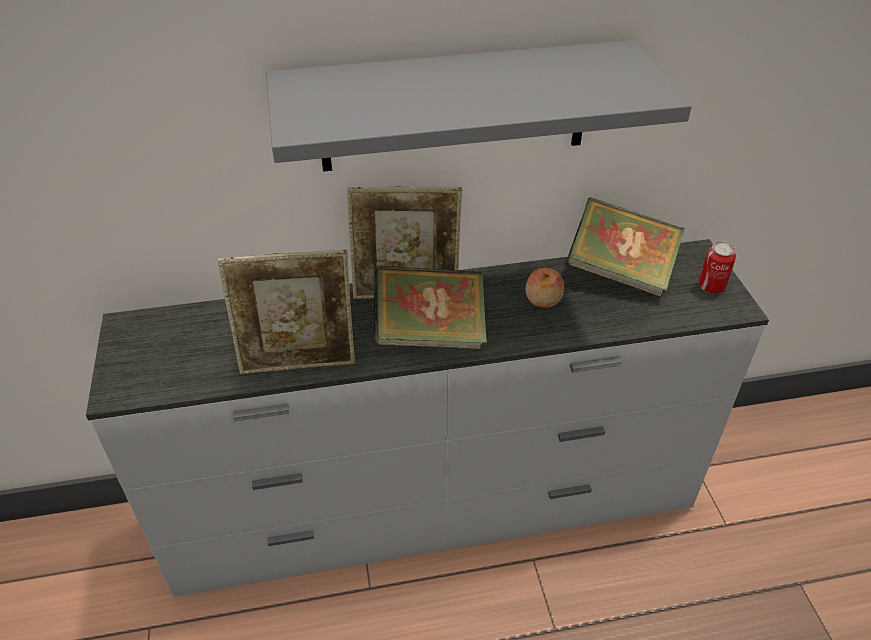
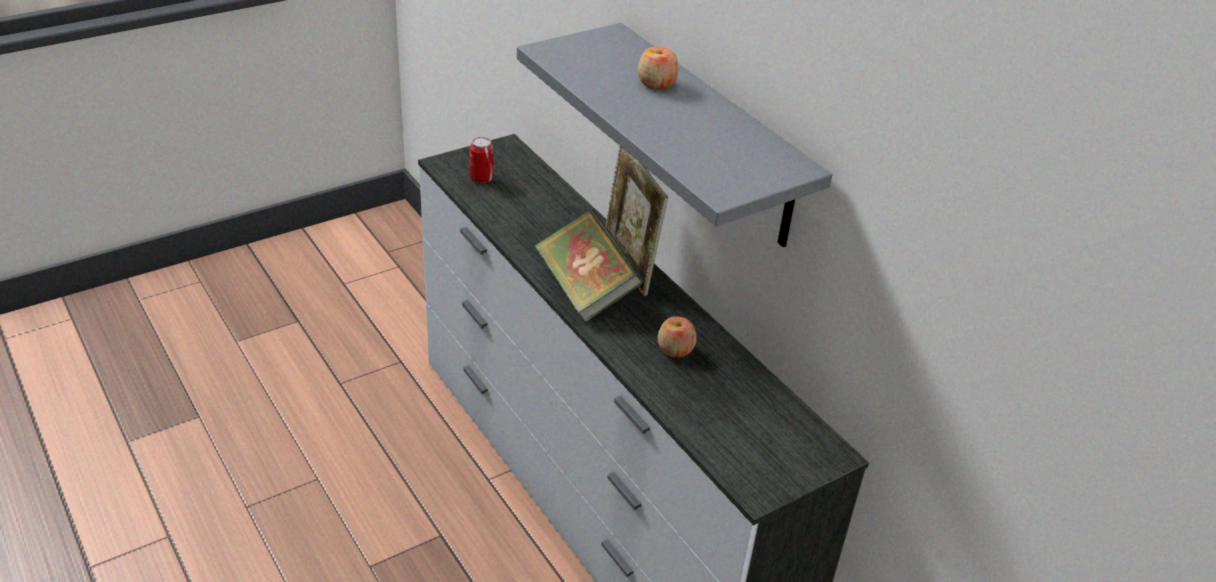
camera: 65 degrees right, 5 degrees down
picture frame [218,250,355,374] -> none
book [565,197,685,297] -> none
can [698,241,736,294] -> can moved to [470,137,493,183]
none -> apple [638,46,679,90]

